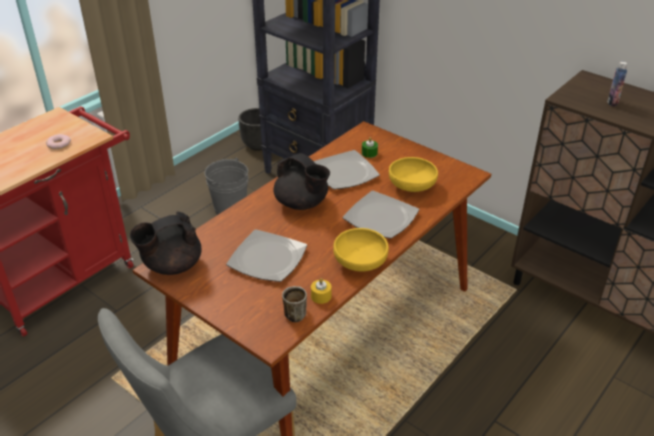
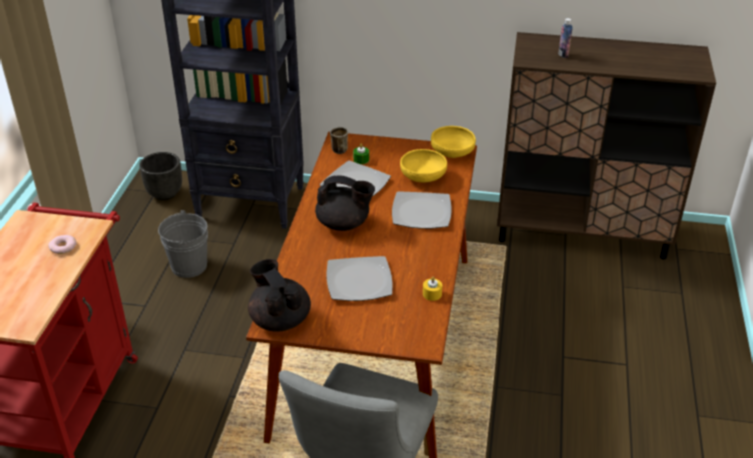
camera: 30 degrees left, 0 degrees up
black teapot [130,212,201,275] -> black teapot turned 120 degrees clockwise [248,259,311,332]
mug [282,286,307,322] -> mug moved to [330,127,348,154]
yellow bowl [333,228,389,272] -> yellow bowl moved to [431,126,476,158]

